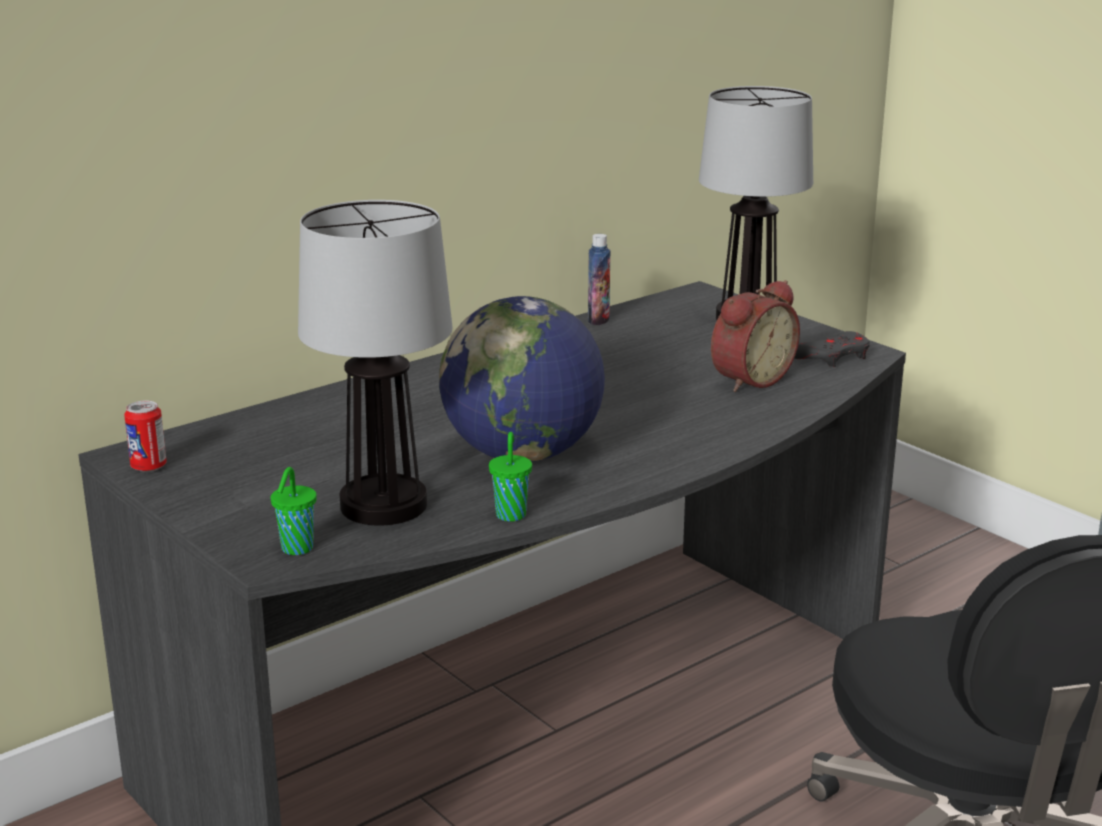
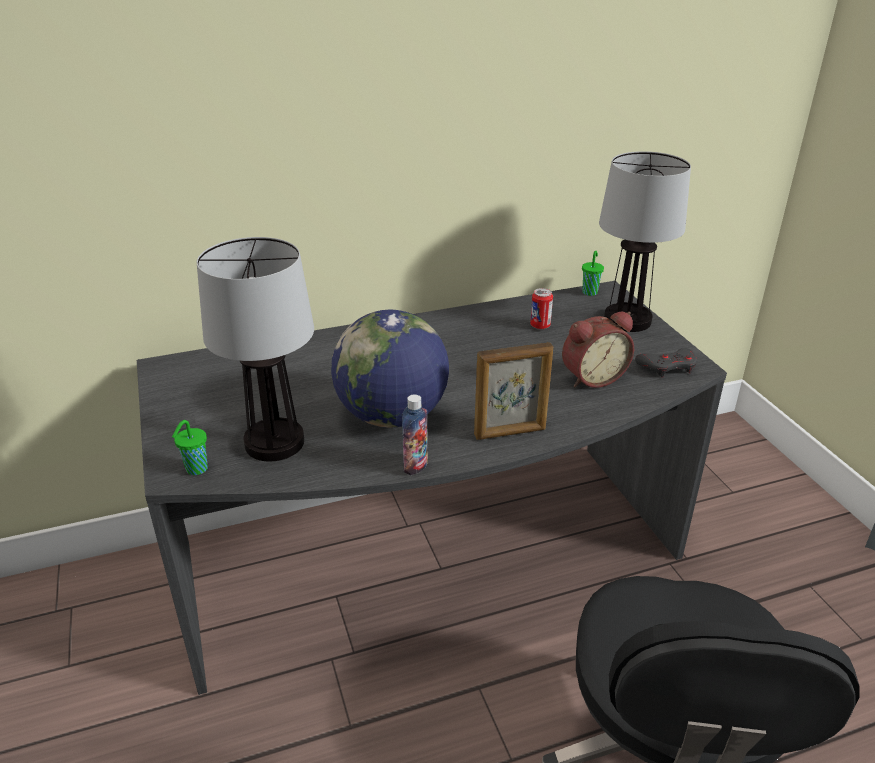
camera: 20 degrees right, 10 degrees up
can [124,401,167,472] -> can moved to [530,288,553,329]
green cup [489,432,532,522] -> green cup moved to [582,251,604,296]
bottle [588,234,611,325] -> bottle moved to [402,394,428,475]
none -> picture frame [474,342,553,440]

